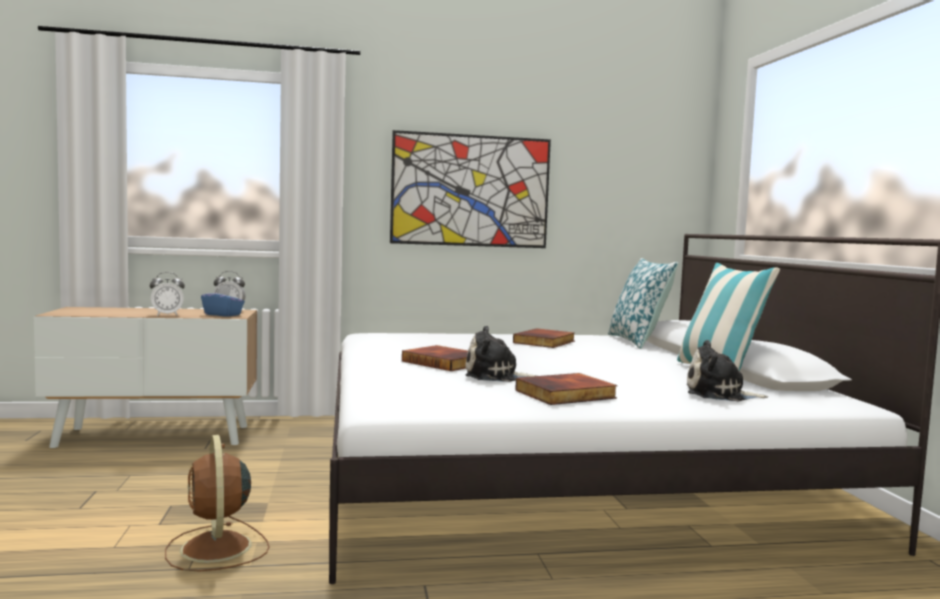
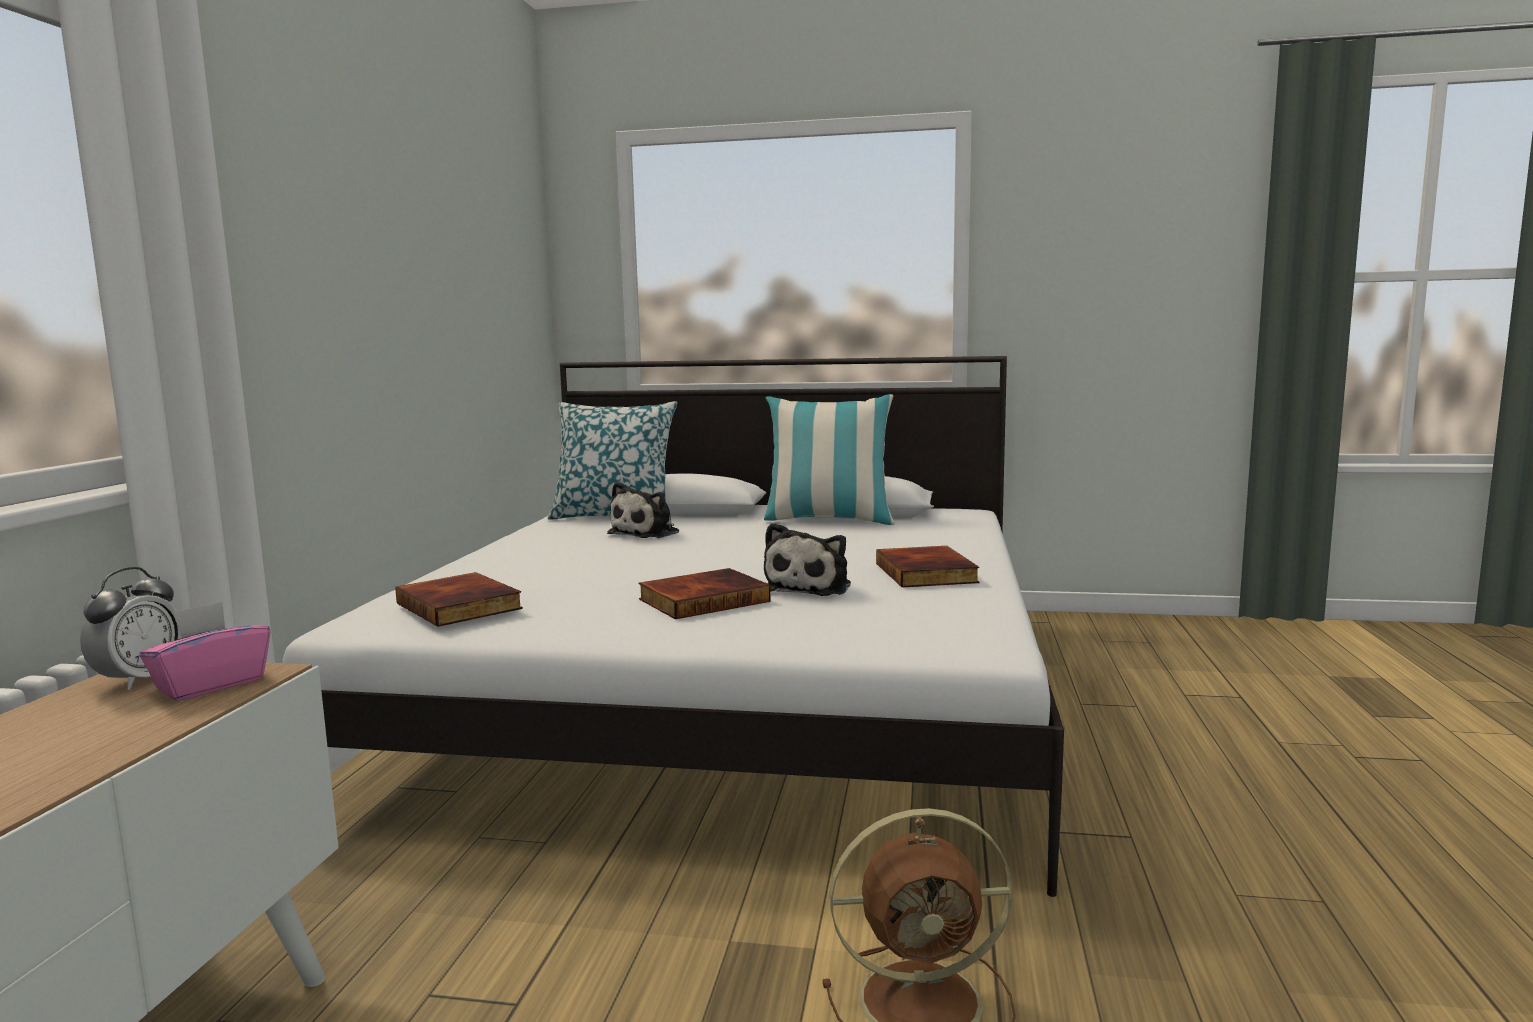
camera: 70 degrees left, 5 degrees up
alarm clock [150,272,185,316] -> none
blue tissue box [201,286,245,317] -> pink tissue box [140,602,270,701]
picture [390,130,551,248] -> none
book [513,328,575,348] -> book moved to [395,572,523,627]
plush toy [687,340,768,401] -> plush toy moved to [607,482,679,538]

